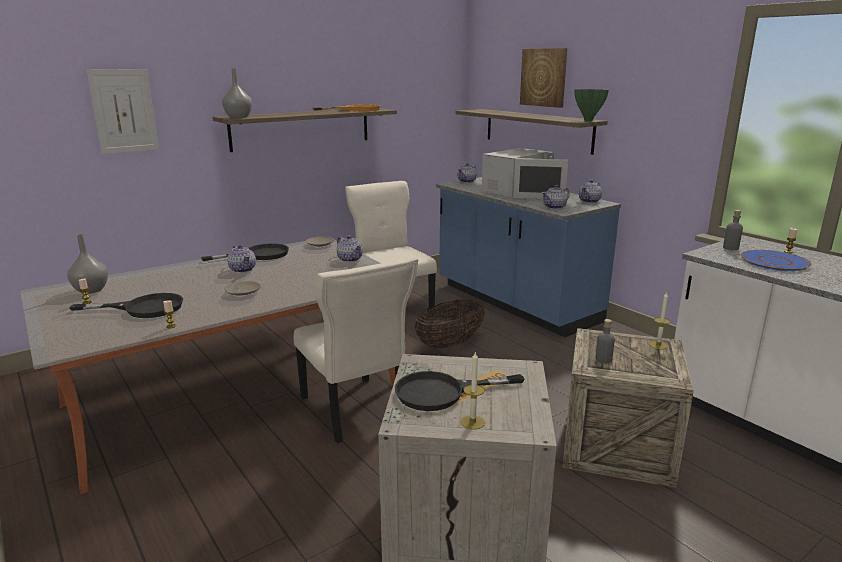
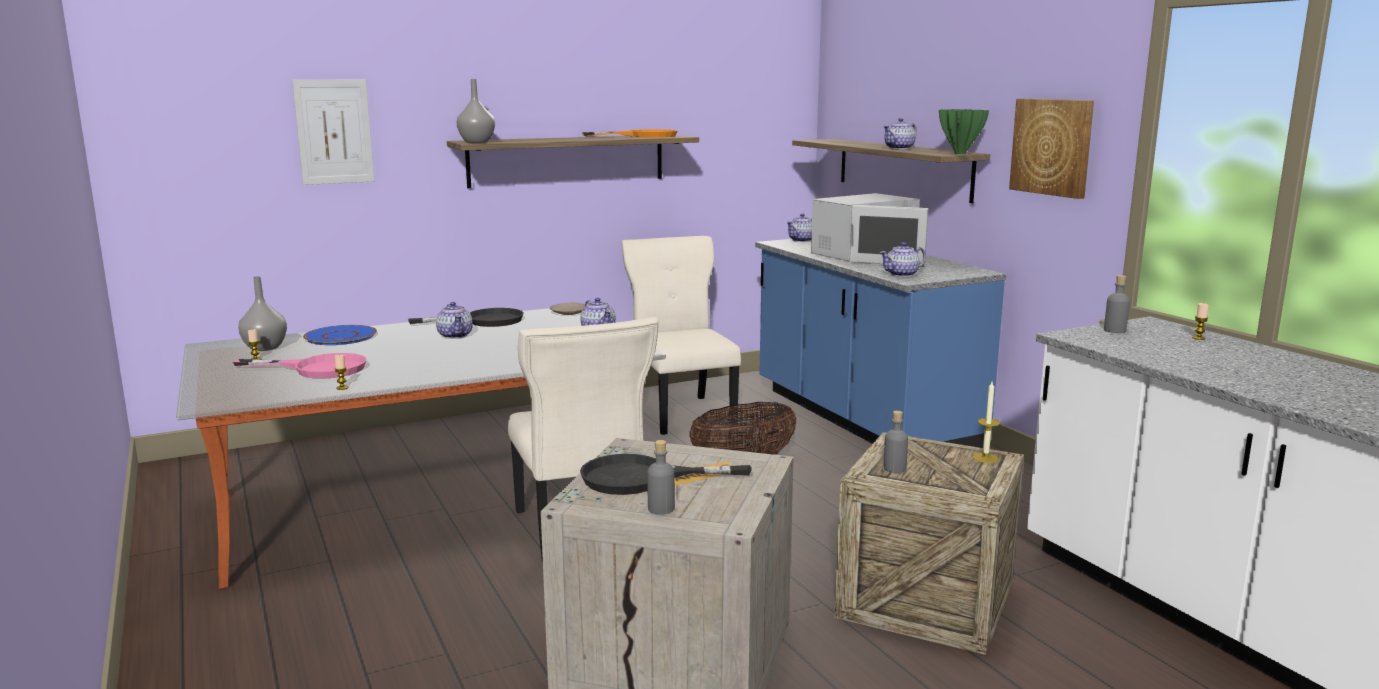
camera: 10 degrees right, 5 degrees down
black frying pan [69,293,183,318] -> pink frying pan [233,353,367,379]
beige plate [225,281,261,295] -> none
candle [461,351,485,430] -> grey bottle [647,440,675,515]
picture [520,48,567,108] -> picture moved to [1009,99,1094,199]
teapot [579,180,602,203] -> teapot moved to [883,118,917,149]
blue plate [741,250,812,271] -> blue plate moved to [303,325,377,345]

